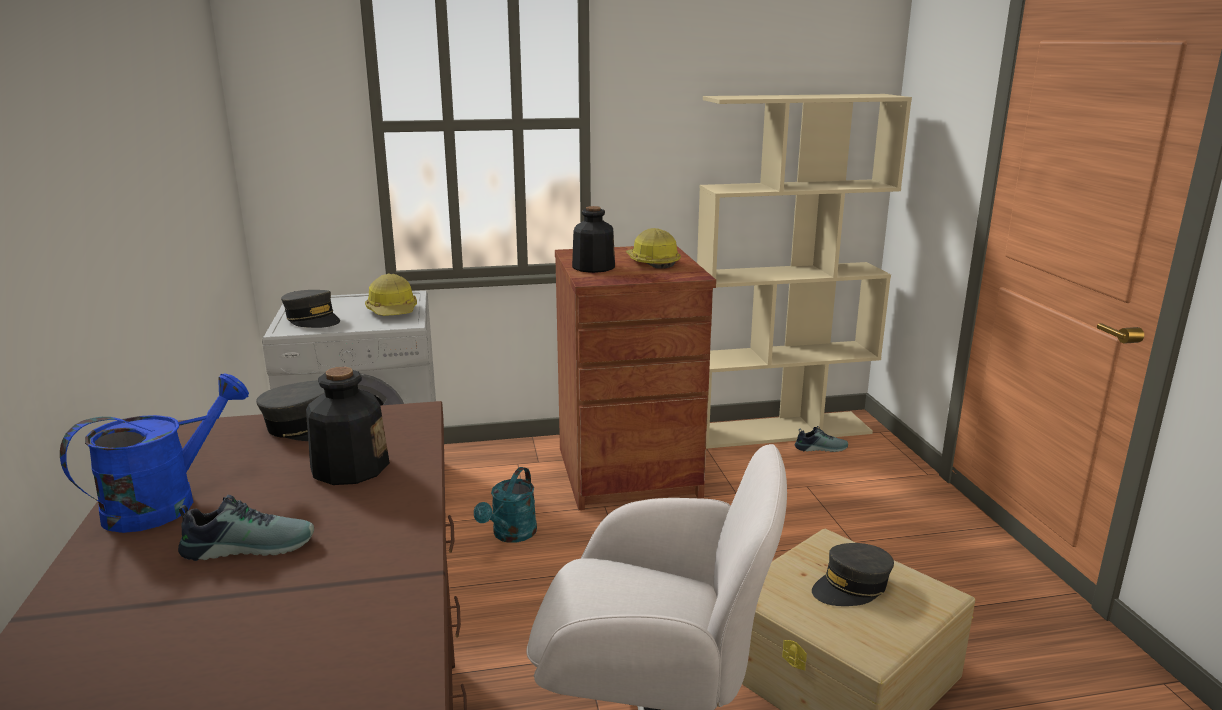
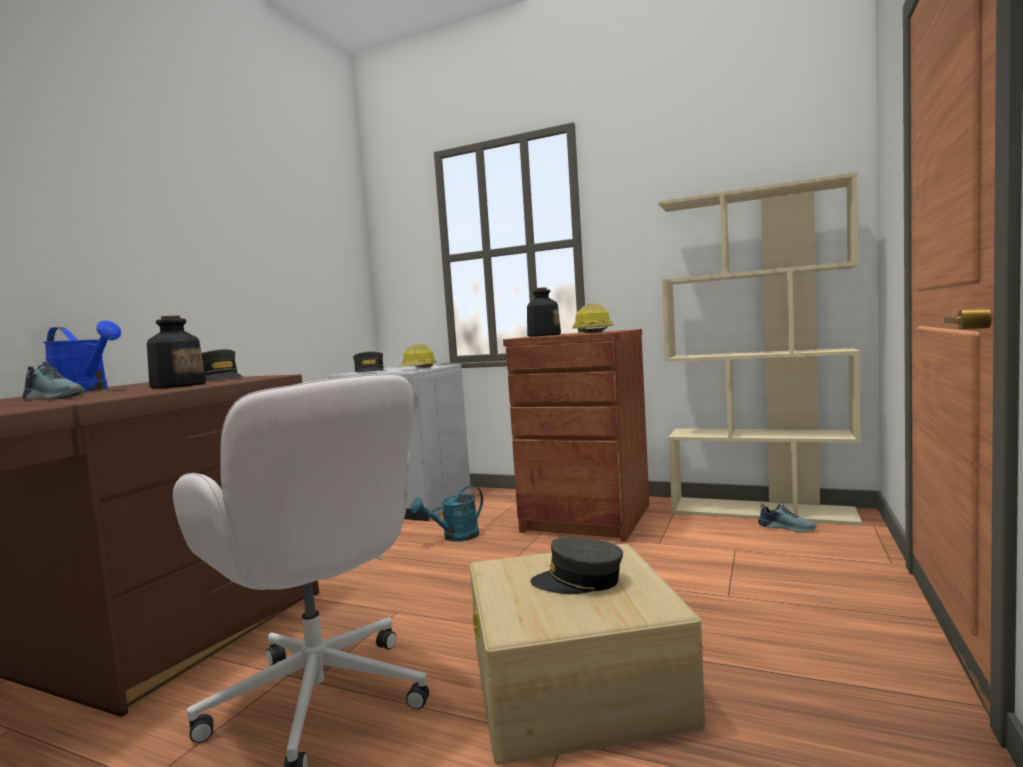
camera: 35 degrees right, 15 degrees down
blue watering can [60,373,249,533] -> blue watering can turned 45 degrees clockwise [43,321,121,392]

